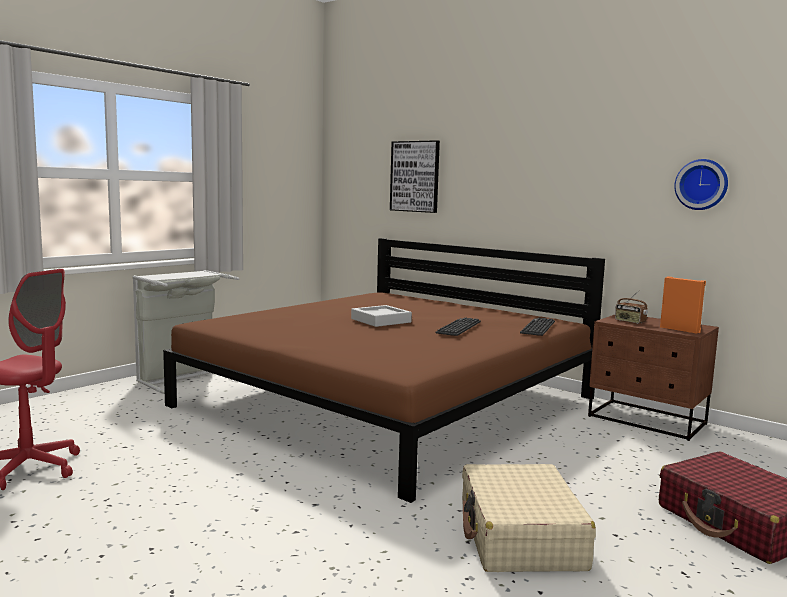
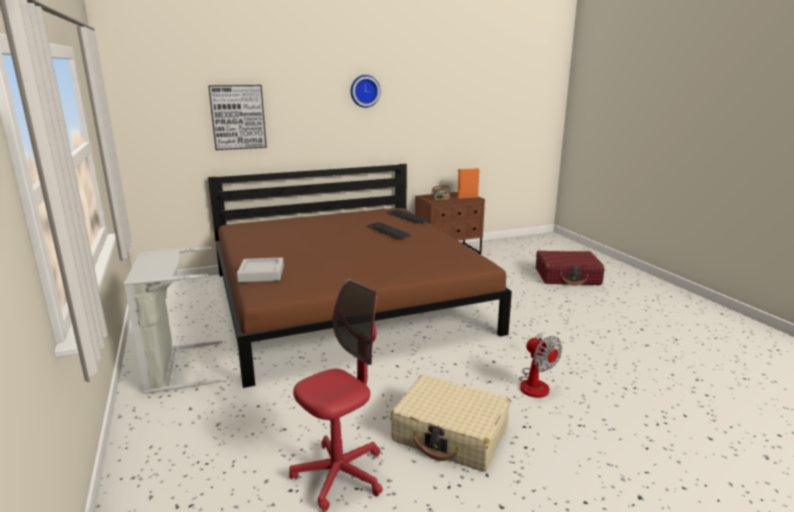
camera: 60 degrees left, 10 degrees up
grey tray [351,305,412,327] -> grey tray moved to [237,258,284,282]
beige suitcase [462,464,596,572] -> beige suitcase moved to [390,375,510,472]
wall clock [674,159,728,210] -> wall clock moved to [351,75,380,108]
none -> fan [519,332,562,398]

